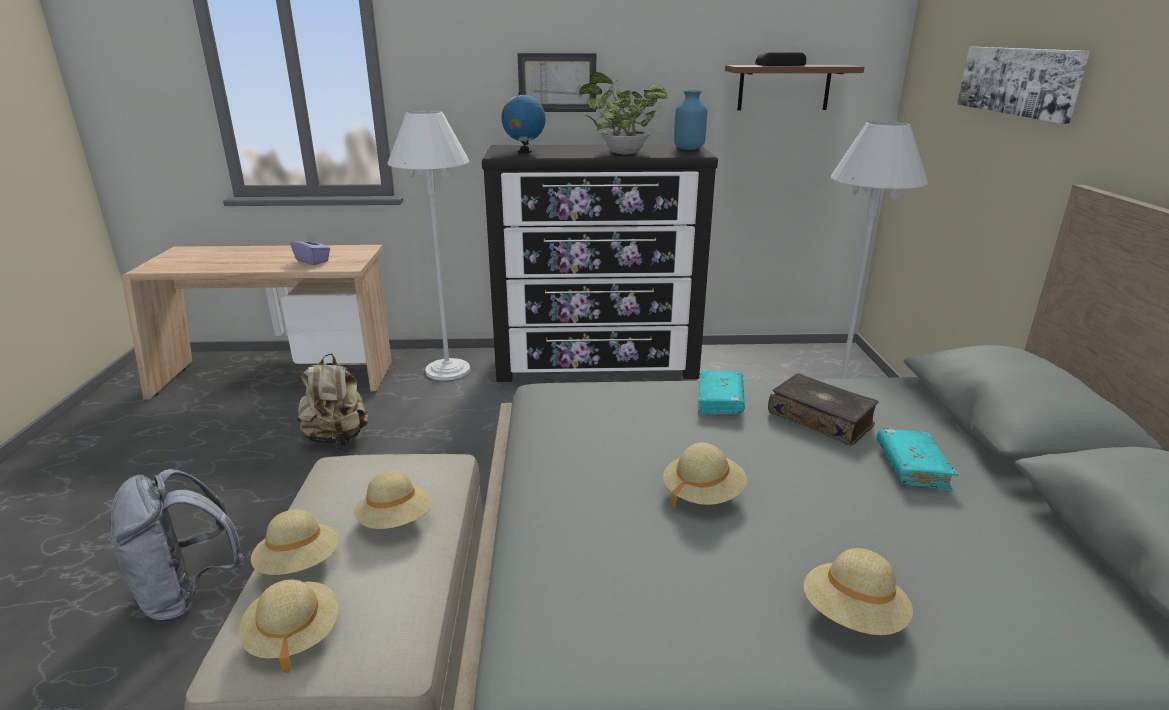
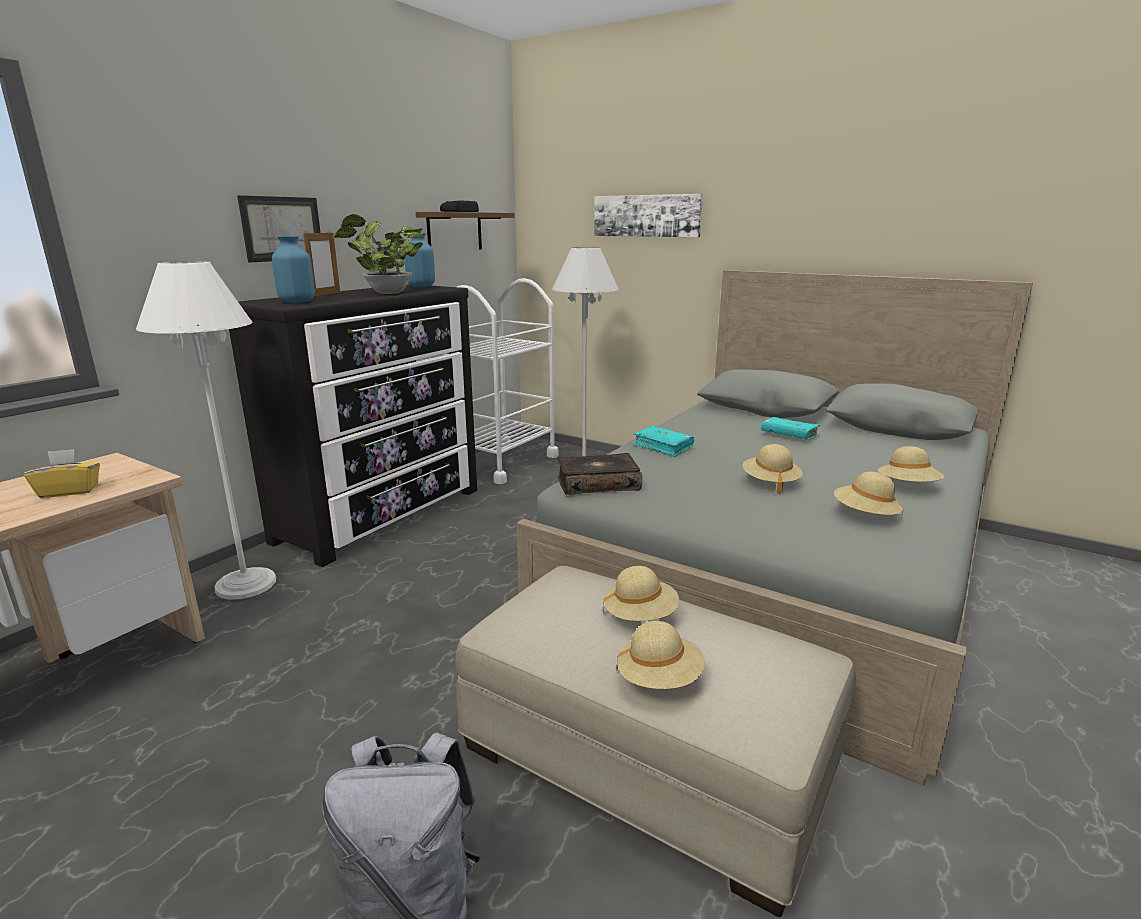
camera: 55 degrees left, 5 degrees down
beige hat [239,580,338,673] -> beige hat moved to [834,472,903,519]
purple tissue box [290,233,330,265] -> yellow tissue box [24,449,100,498]
beige backpack [297,353,368,446] -> none
globe [501,92,546,153] -> blue vase [272,236,315,303]
book [768,373,878,446] -> book moved to [557,453,642,495]
none -> picture frame [303,232,340,296]
none -> white cart [457,278,558,484]

